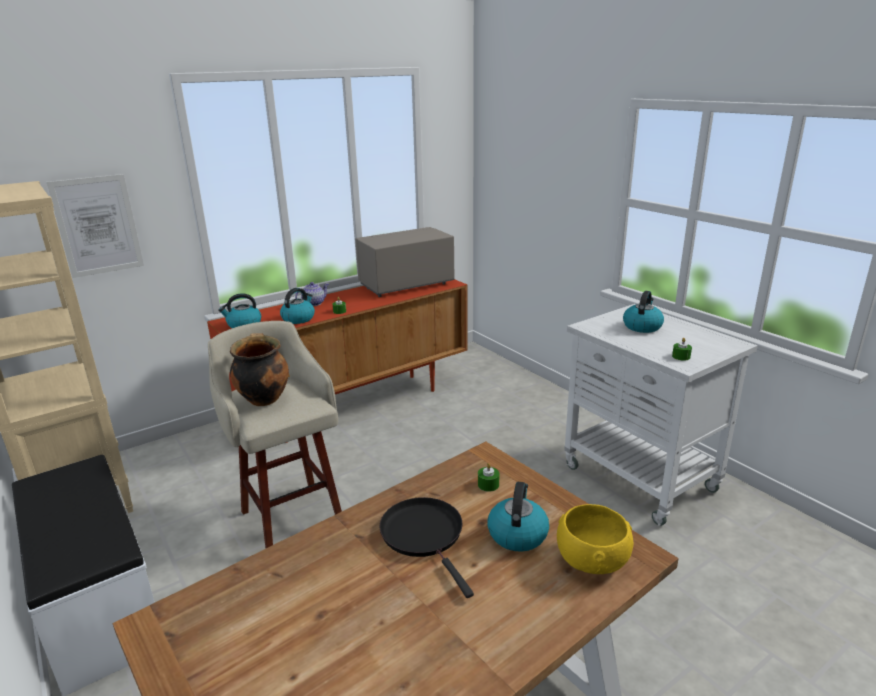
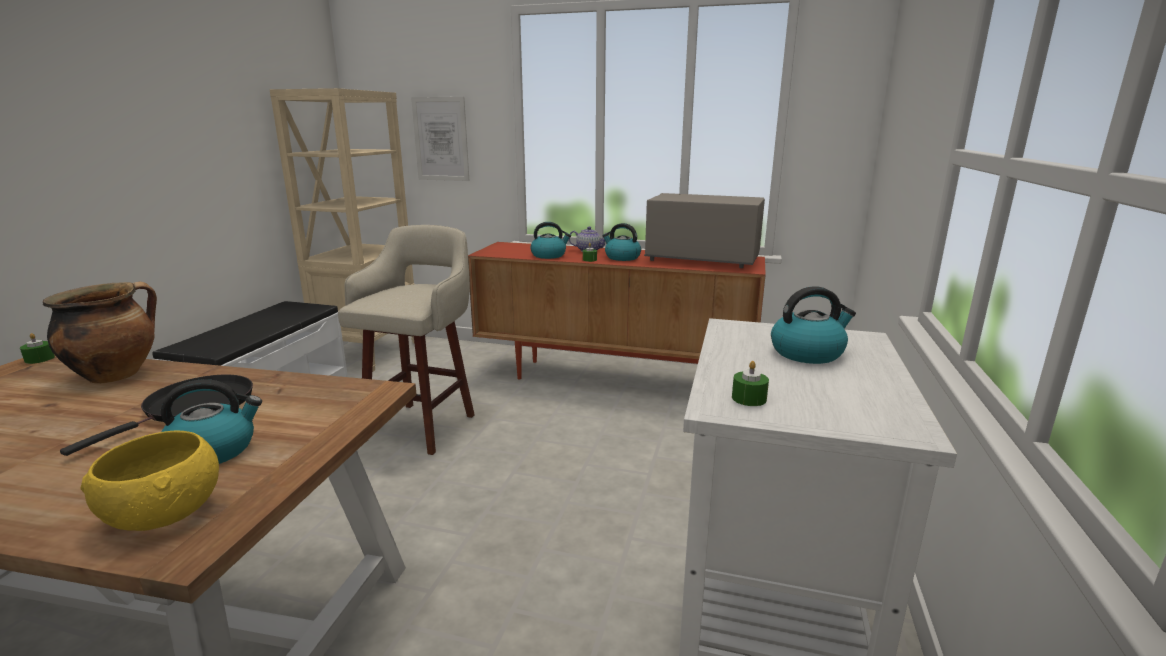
camera: 50 degrees right, 5 degrees down
kettle [218,293,261,328] -> kettle moved to [602,223,641,261]
cooking pot [230,333,289,406] -> cooking pot moved to [43,282,157,384]
green candle [478,463,499,492] -> green candle moved to [20,333,55,364]

